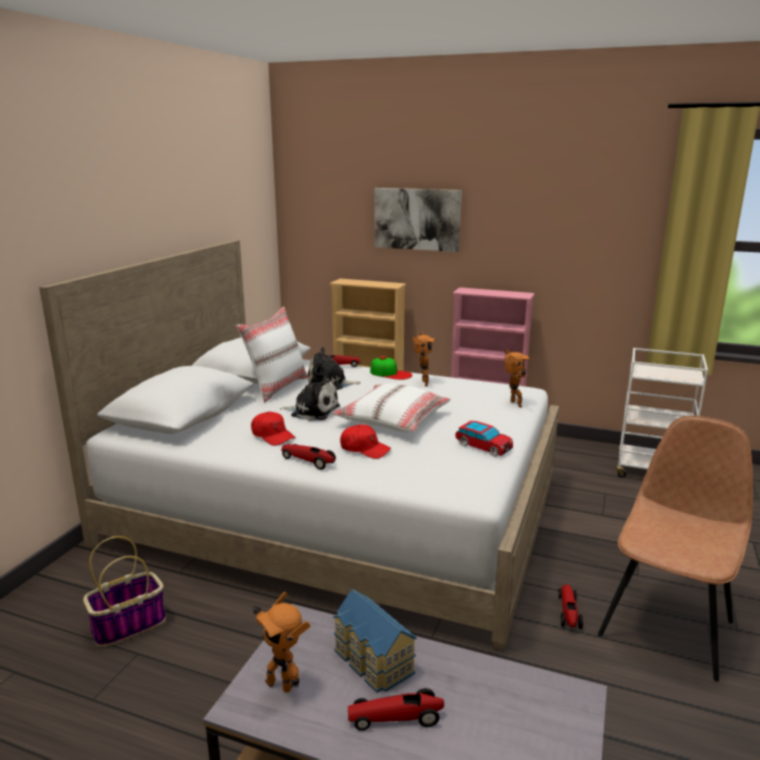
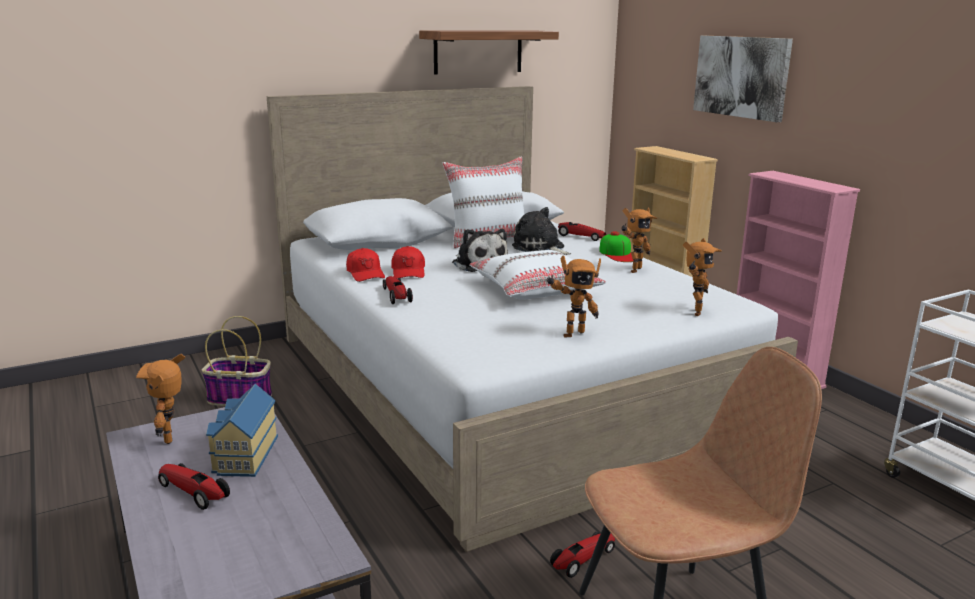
camera: 40 degrees right, 0 degrees up
red cap [340,424,391,459] -> red cap moved to [346,248,385,282]
toy car [455,421,513,456] -> toy robot [546,256,601,337]
none -> shelf [419,30,559,74]

